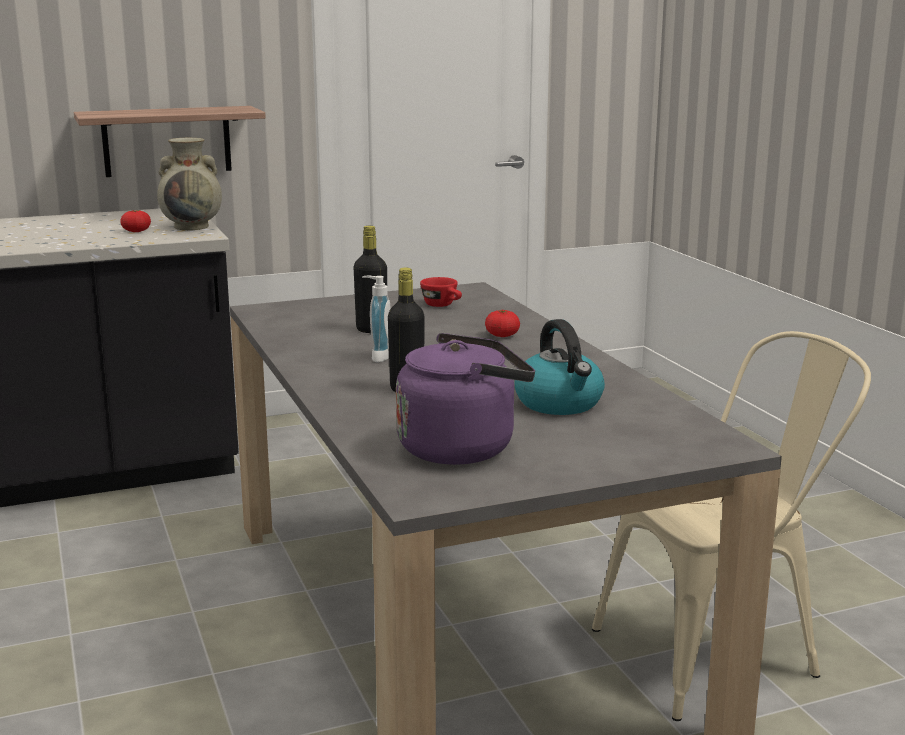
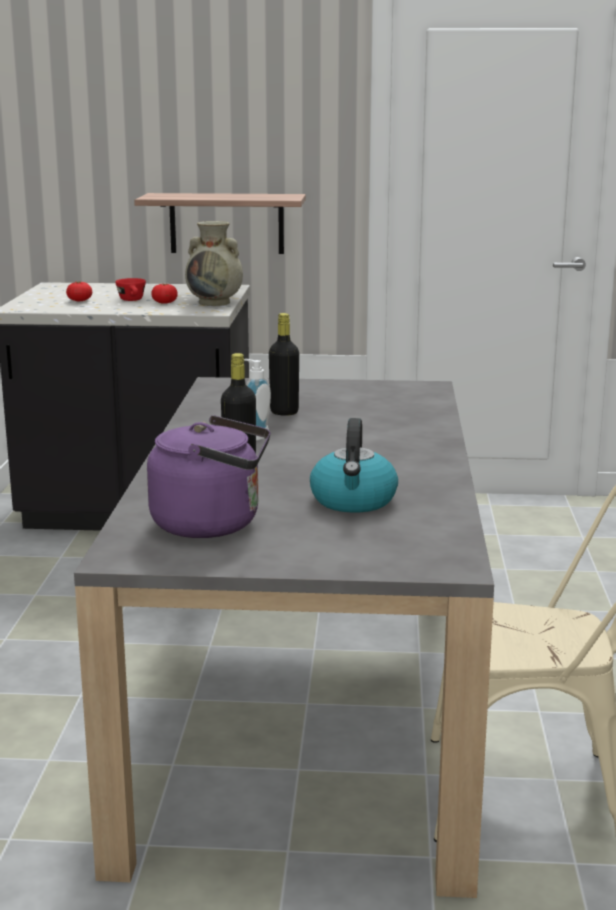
camera: 25 degrees right, 0 degrees up
red cup [420,277,462,307] -> red cup moved to [115,278,146,301]
tomato [485,310,520,337] -> tomato moved to [66,282,92,301]

